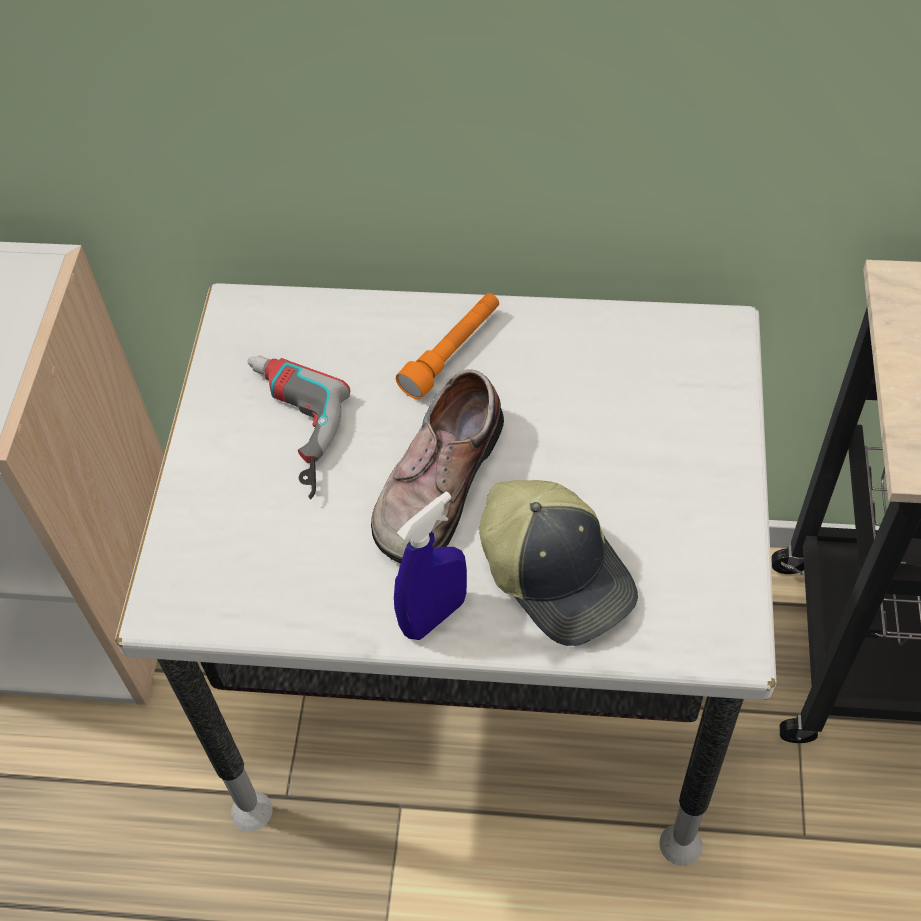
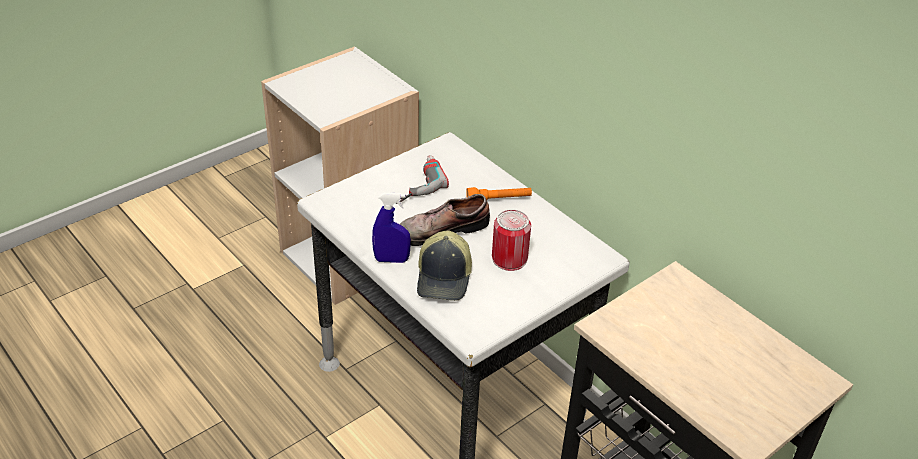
camera: 40 degrees right, 15 degrees down
none -> can [492,209,531,271]

